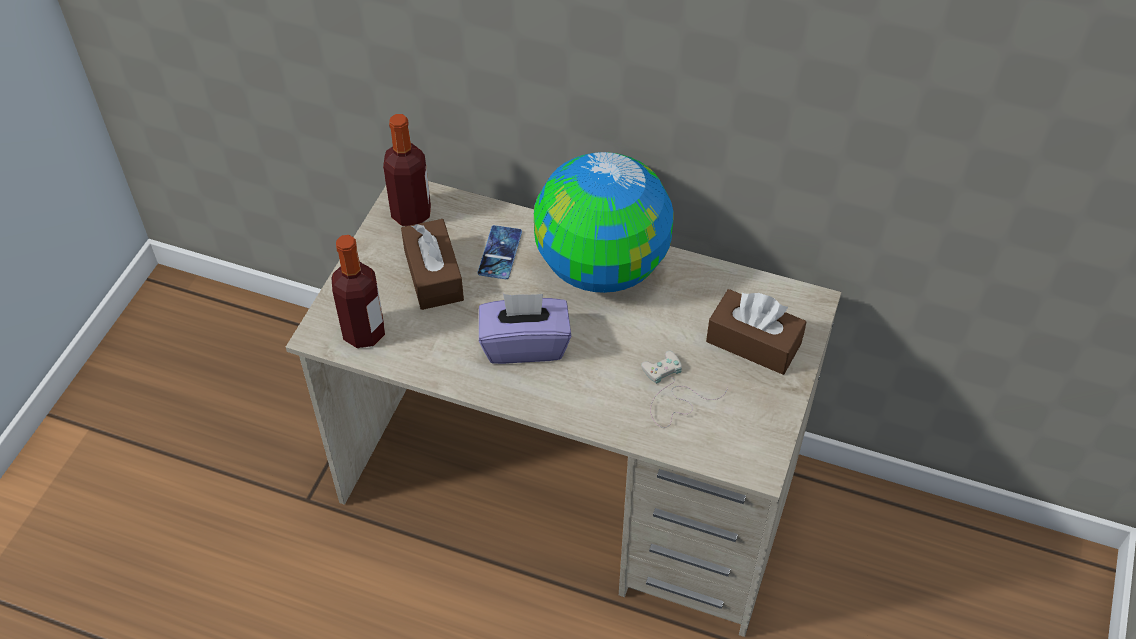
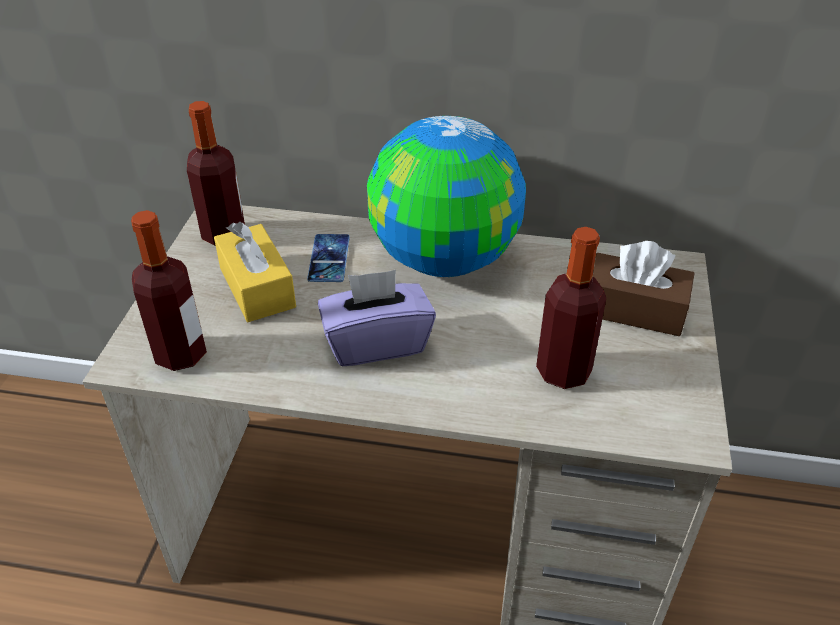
camera: 10 degrees left, 10 degrees down
brown tissue box [401,219,464,310] -> yellow tissue box [214,222,296,322]
white game controller [641,351,728,428] -> bottle [536,227,606,389]

